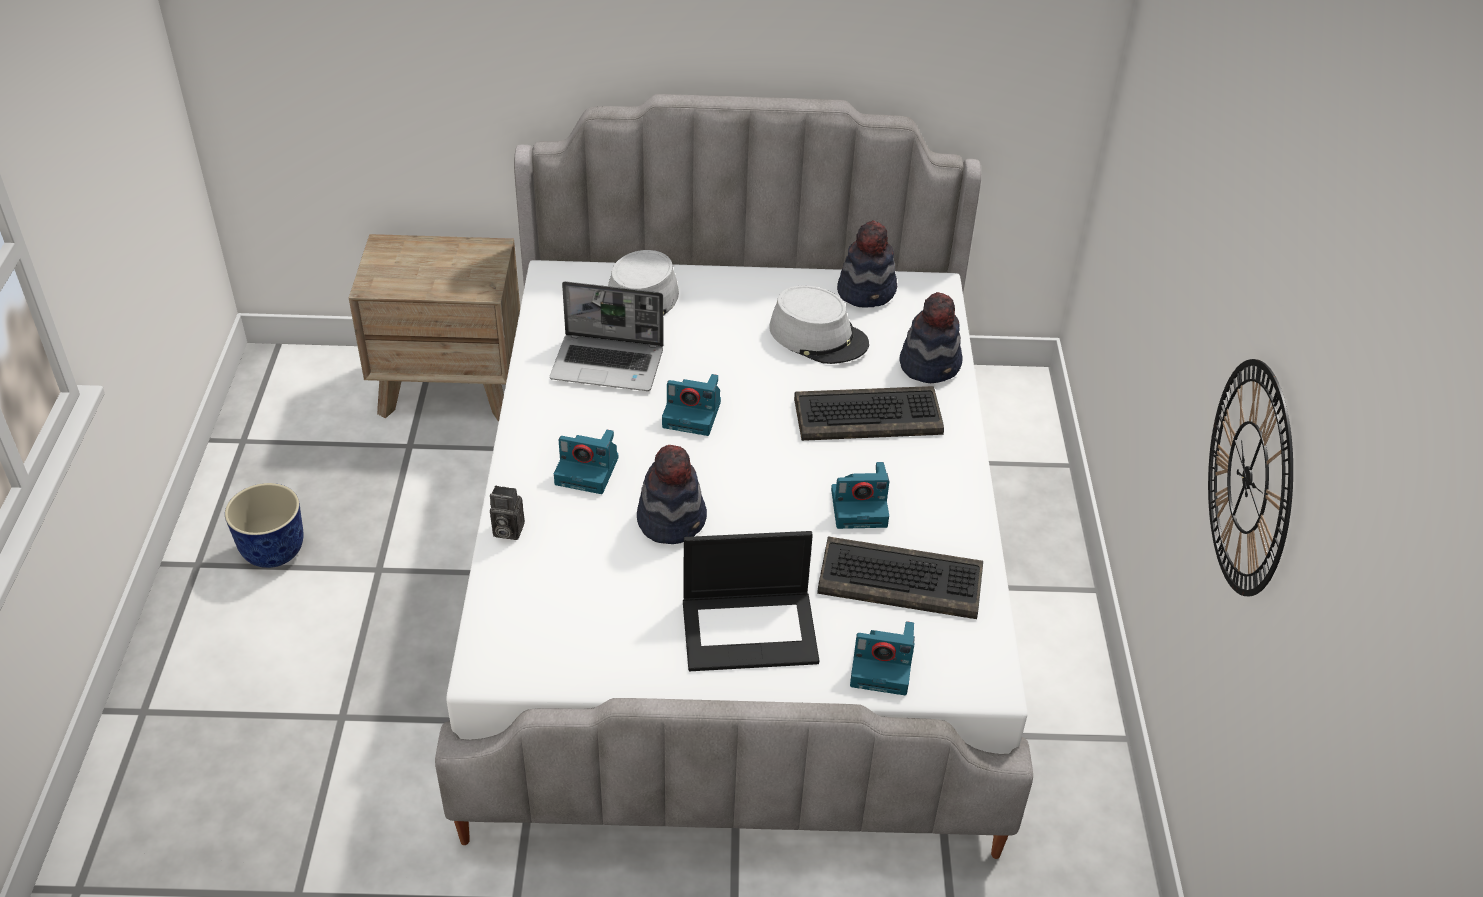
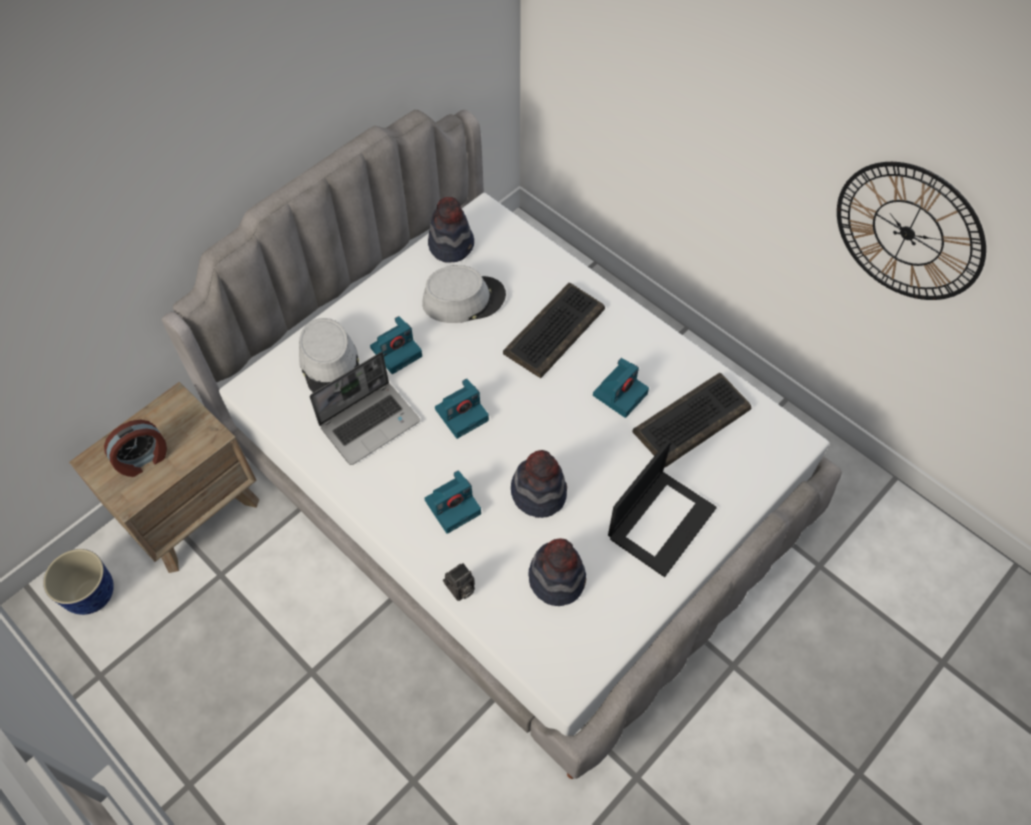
camera: 45 degrees left, 15 degrees up
planter [225,483,304,568] -> planter moved to [43,549,114,615]
camera [850,621,915,695] -> camera moved to [370,316,422,374]
hat [900,292,963,383] -> hat moved to [529,538,586,606]
none -> alarm clock [104,420,167,477]

